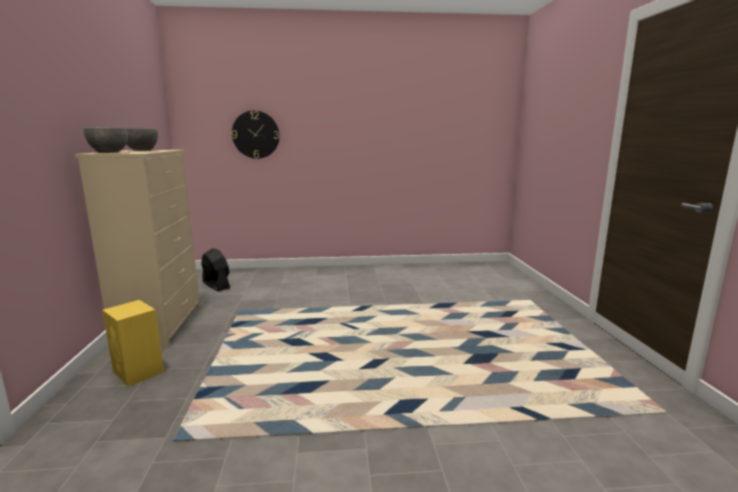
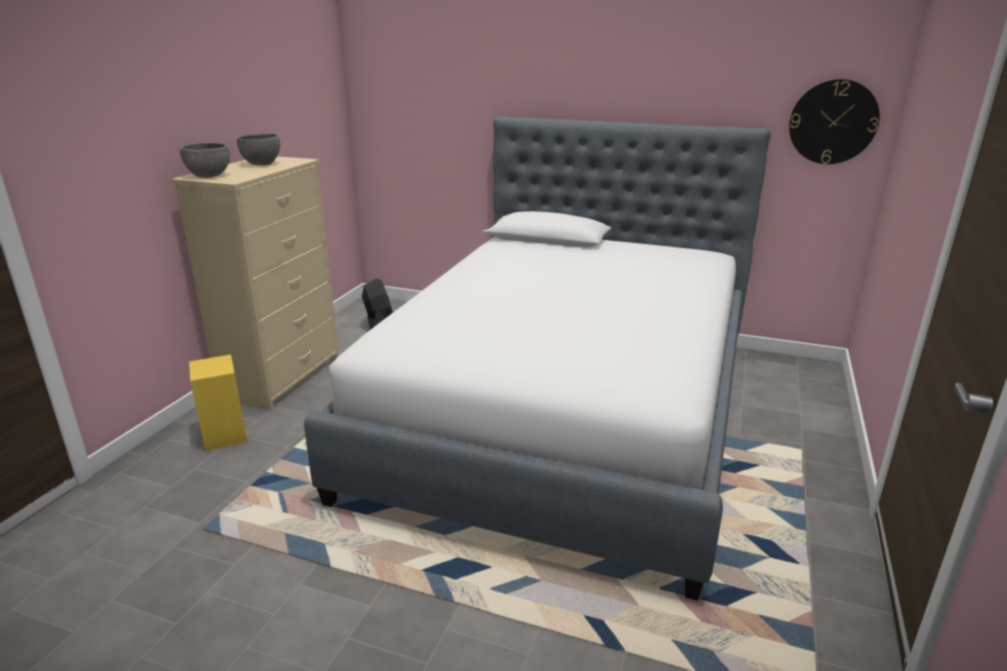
camera: 25 degrees right, 10 degrees up
wall clock [232,111,280,159] -> wall clock moved to [789,79,880,164]
none -> bed [304,116,771,601]

